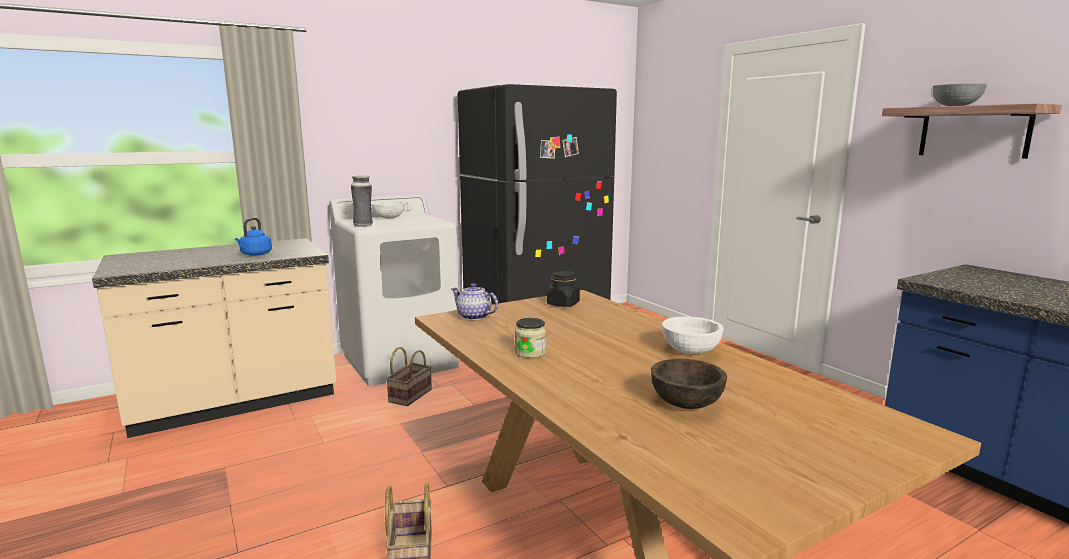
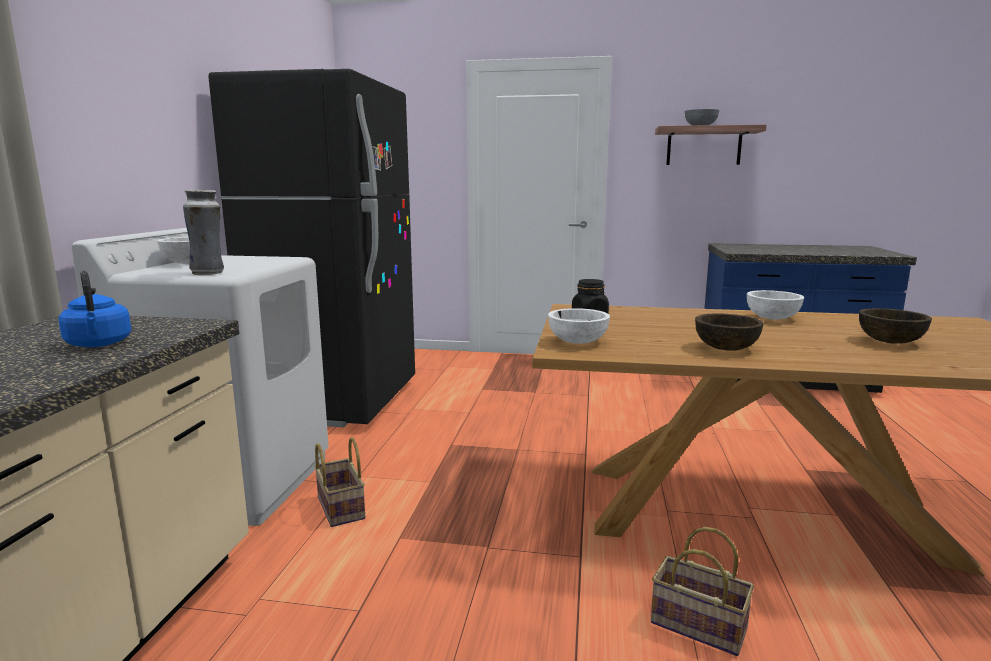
camera: 50 degrees left, 0 degrees up
teapot [451,283,498,320] -> white bowl [548,308,610,344]
jar [515,318,546,358] -> brown bowl [695,313,764,351]

